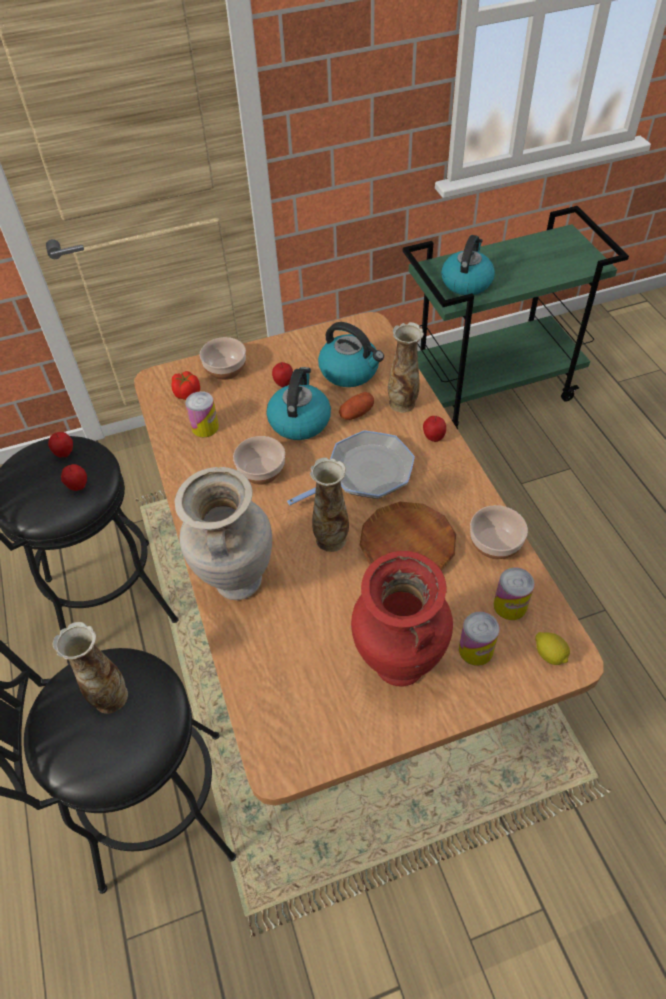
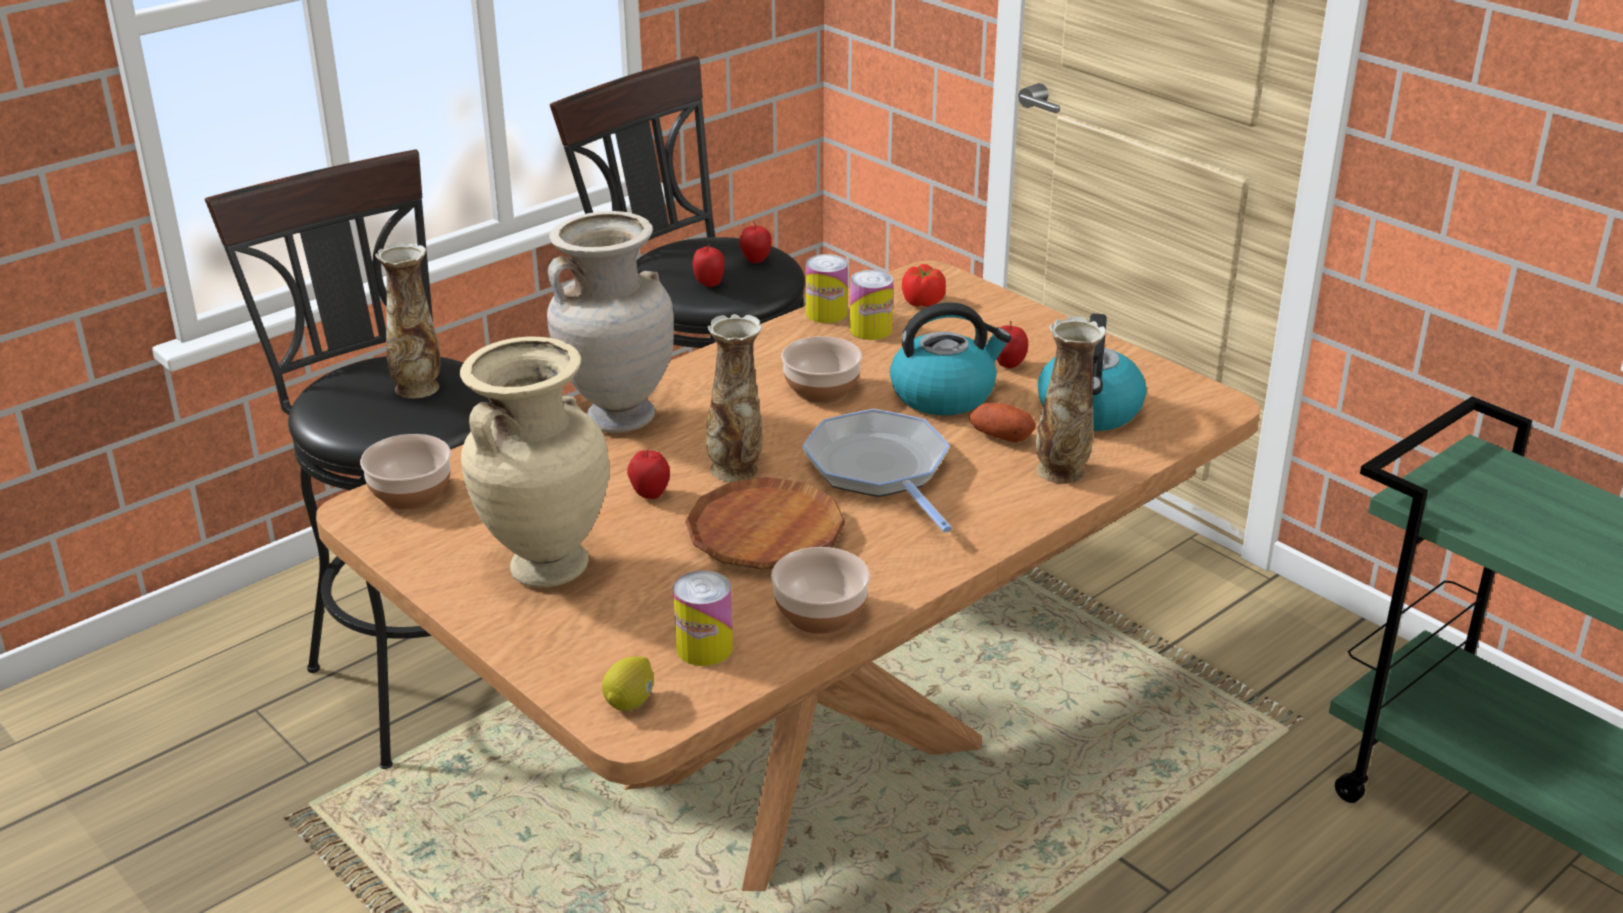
camera: 65 degrees right, 20 degrees down
bowl [200,337,246,380] -> bowl moved to [360,434,451,510]
frying pan [287,430,415,505] -> frying pan turned 150 degrees counterclockwise [802,409,952,532]
red vase [351,551,453,686] -> beige vase [460,336,609,588]
apple [423,416,446,442] -> apple moved to [627,447,670,499]
kettle [441,235,495,295] -> none
can [459,612,499,666] -> can moved to [806,254,848,323]

